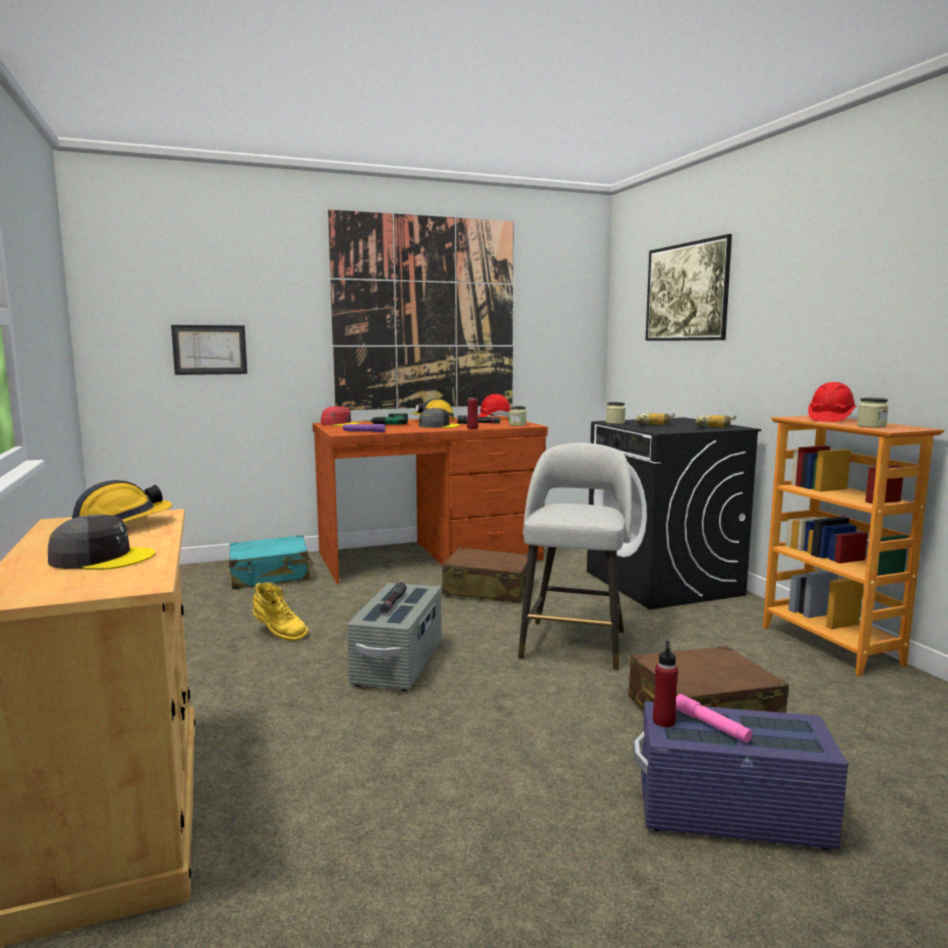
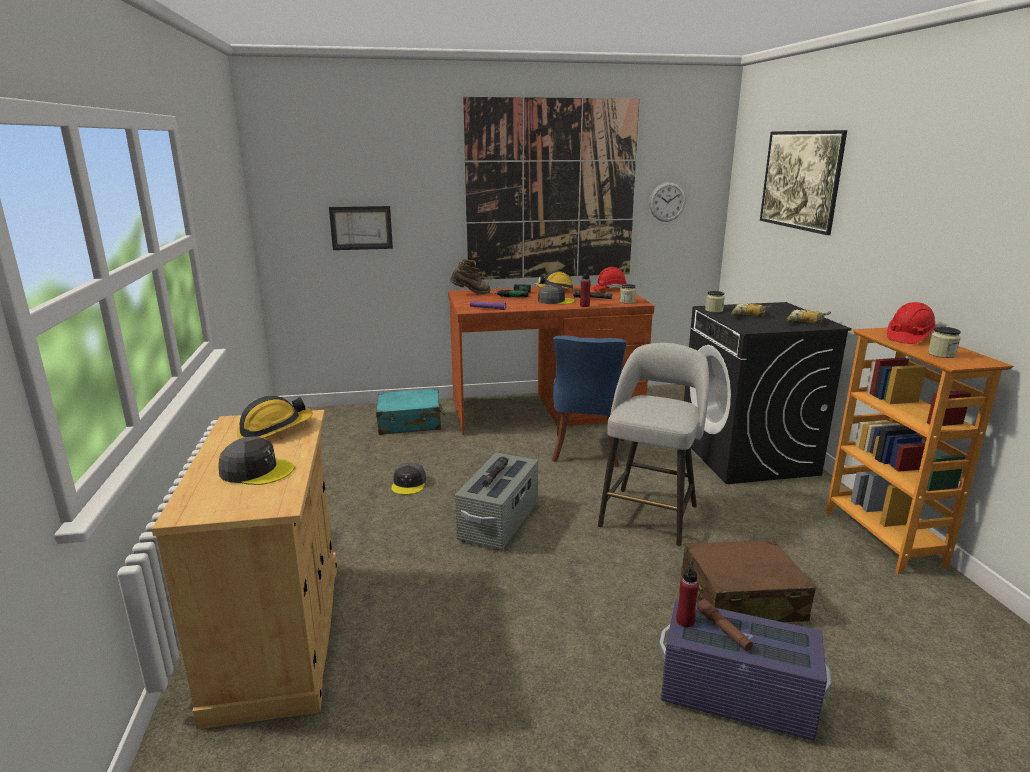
camera: 10 degrees right, 10 degrees up
yellow boot [253,582,308,641] -> grey cap [391,462,426,495]
red cap [321,406,361,426] -> brown boot [450,259,490,294]
brown suitcase [442,547,528,603] -> blue chair [552,335,626,467]
pink flashlight [676,694,752,743] -> brown flashlight [697,599,753,651]
none -> wall clock [649,182,686,222]

